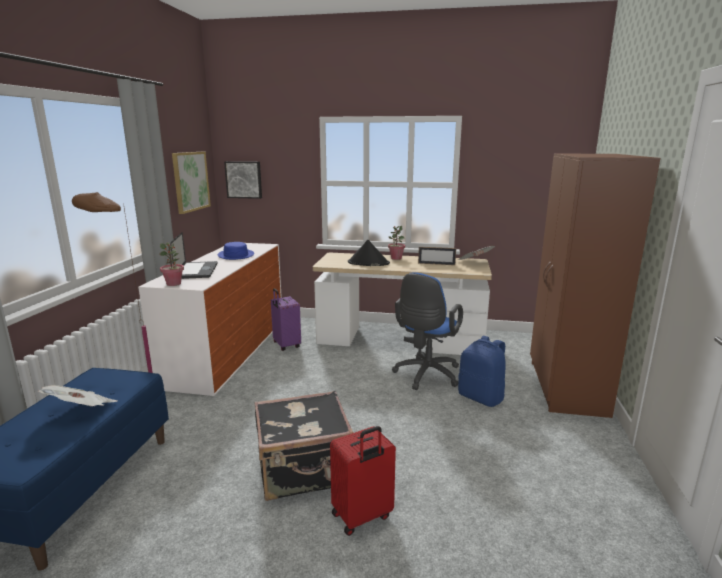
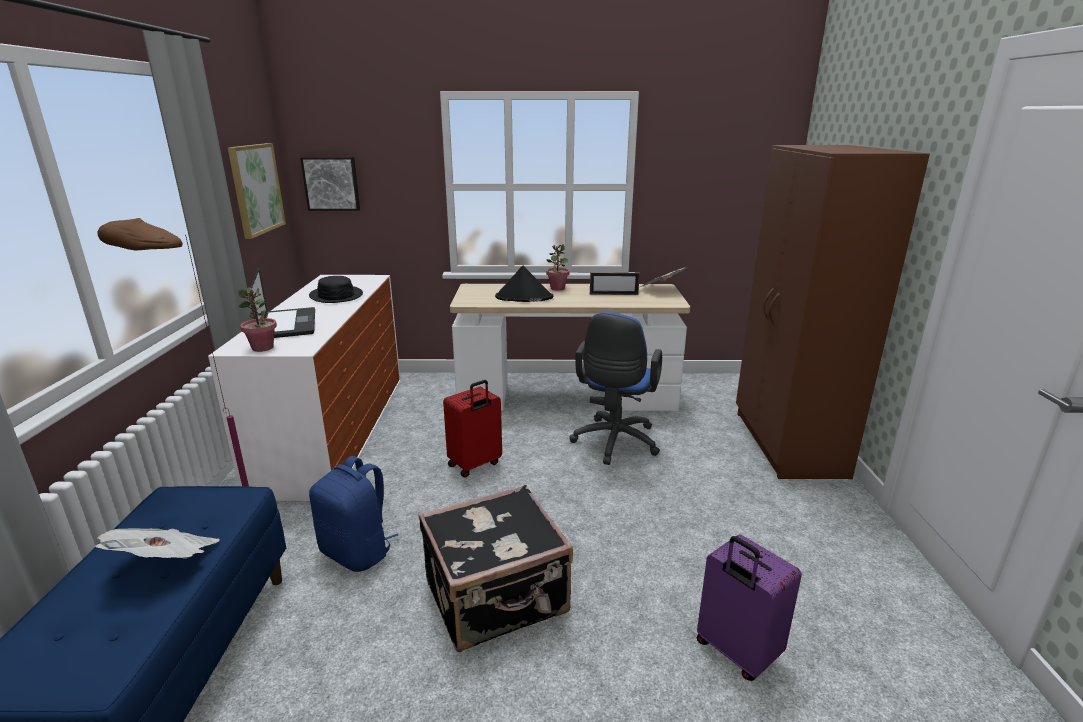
camera: 10 degrees left, 5 degrees up
blue hat [218,242,254,260] -> black hat [309,276,363,303]
purple suitcase [271,288,301,351] -> purple suitcase moved to [697,534,802,681]
red suitcase [330,426,396,536] -> red suitcase moved to [443,380,502,478]
blue backpack [458,336,505,407] -> blue backpack moved to [309,456,398,572]

